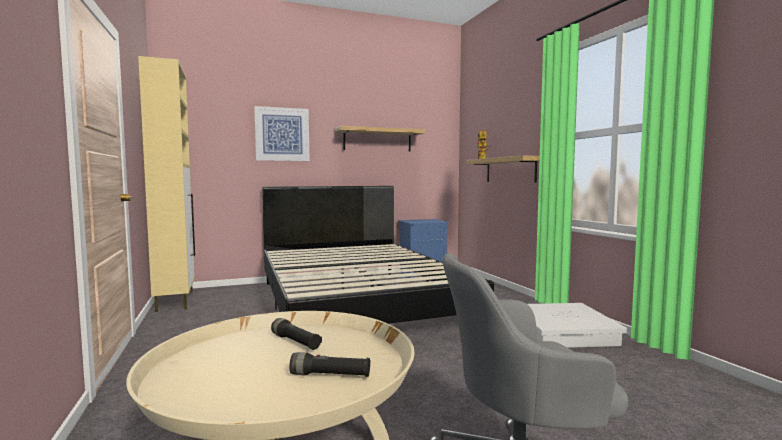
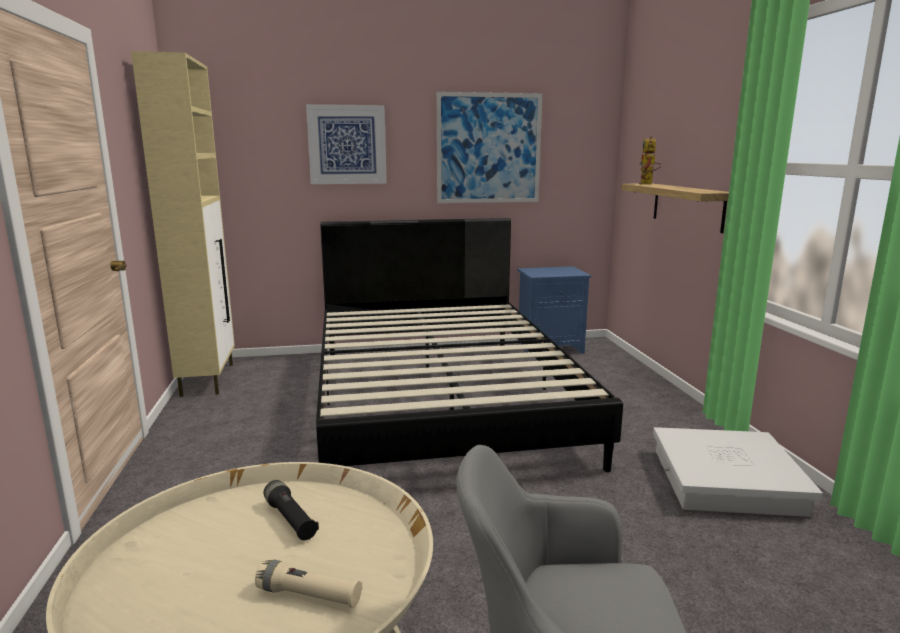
camera: 10 degrees right, 10 degrees up
black flashlight [289,352,370,377] -> beige flashlight [255,559,362,608]
shelf [335,126,425,152] -> picture [437,92,542,203]

